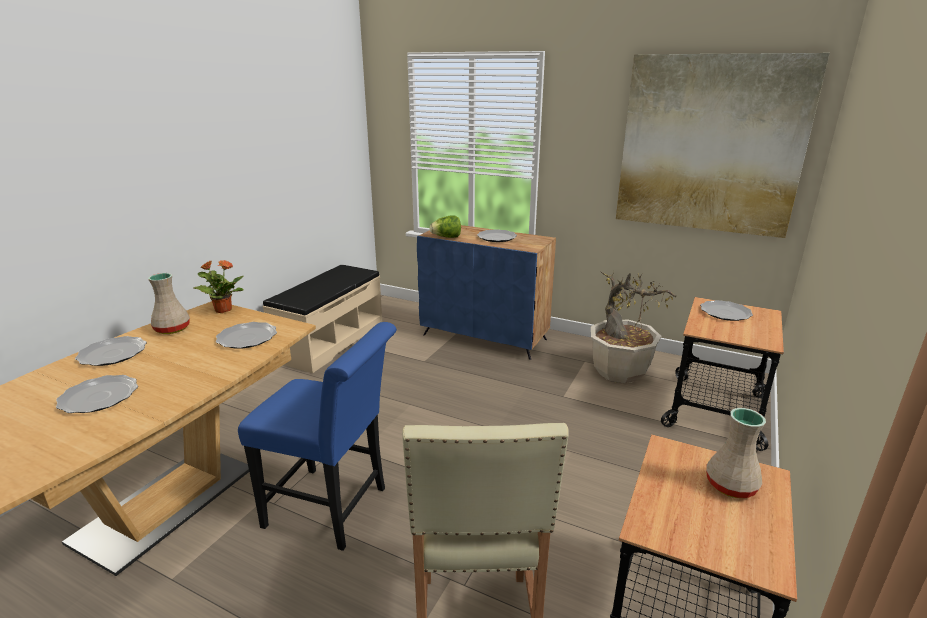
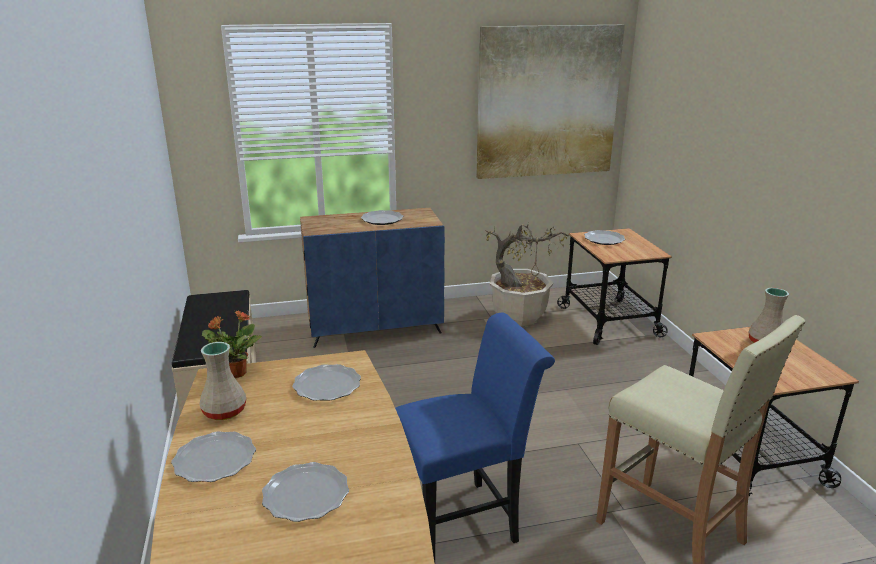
camera: 40 degrees left, 0 degrees up
lettuce [430,215,461,238] -> none

